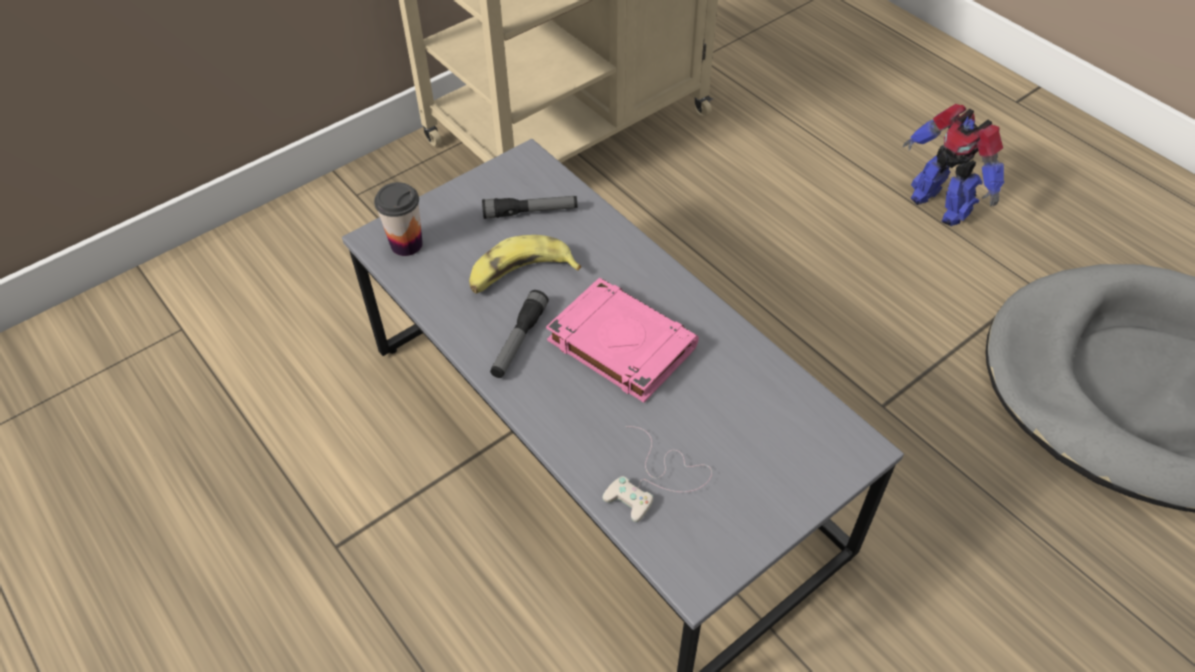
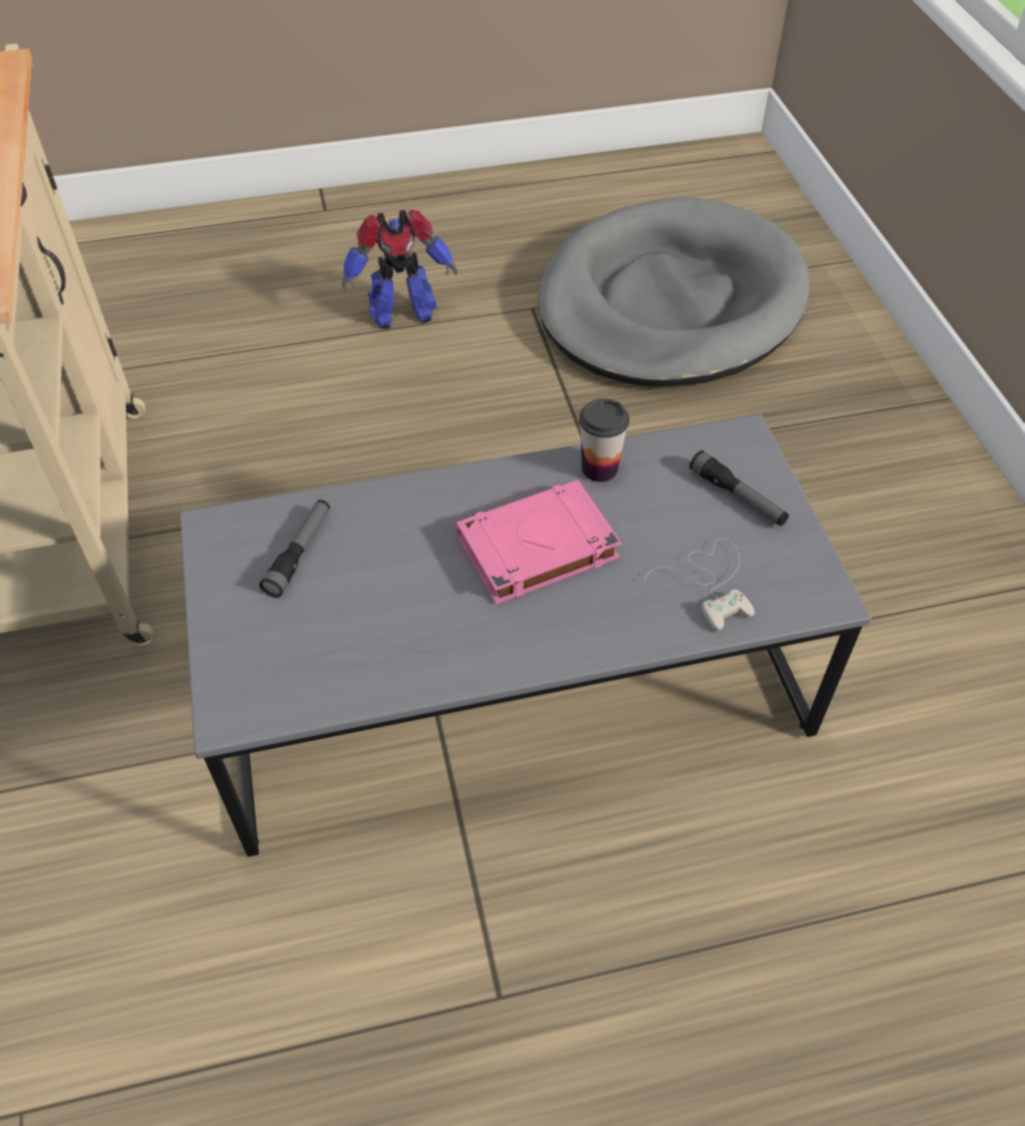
camera: 65 degrees left, 0 degrees up
cup [374,182,423,256] -> cup moved to [579,398,629,482]
banana [469,235,581,294] -> none
flashlight [490,290,549,378] -> flashlight moved to [689,450,789,526]

